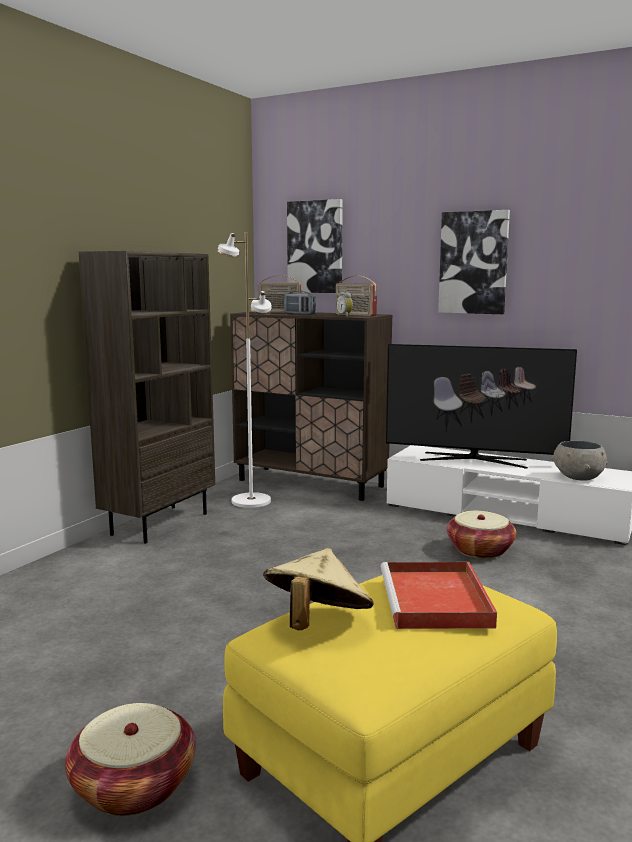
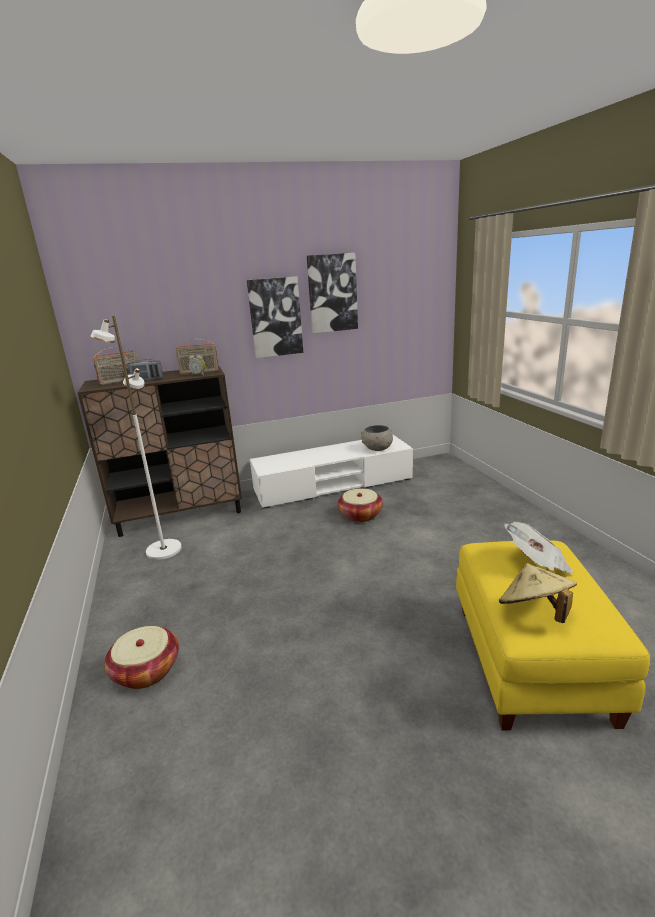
camera: 45 degrees left, 10 degrees up
basket [65,703,196,816] -> basket moved to [104,626,179,689]
brown bookcase [79,251,215,544] -> none
picture [287,199,343,293] -> picture moved to [307,253,358,333]
red tray [381,562,497,629] -> newspaper [504,522,574,574]
television [386,344,577,469] -> none

